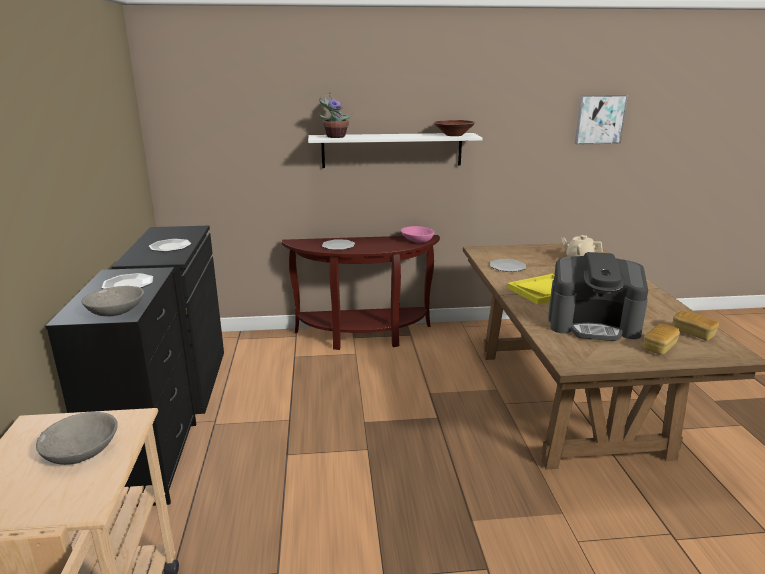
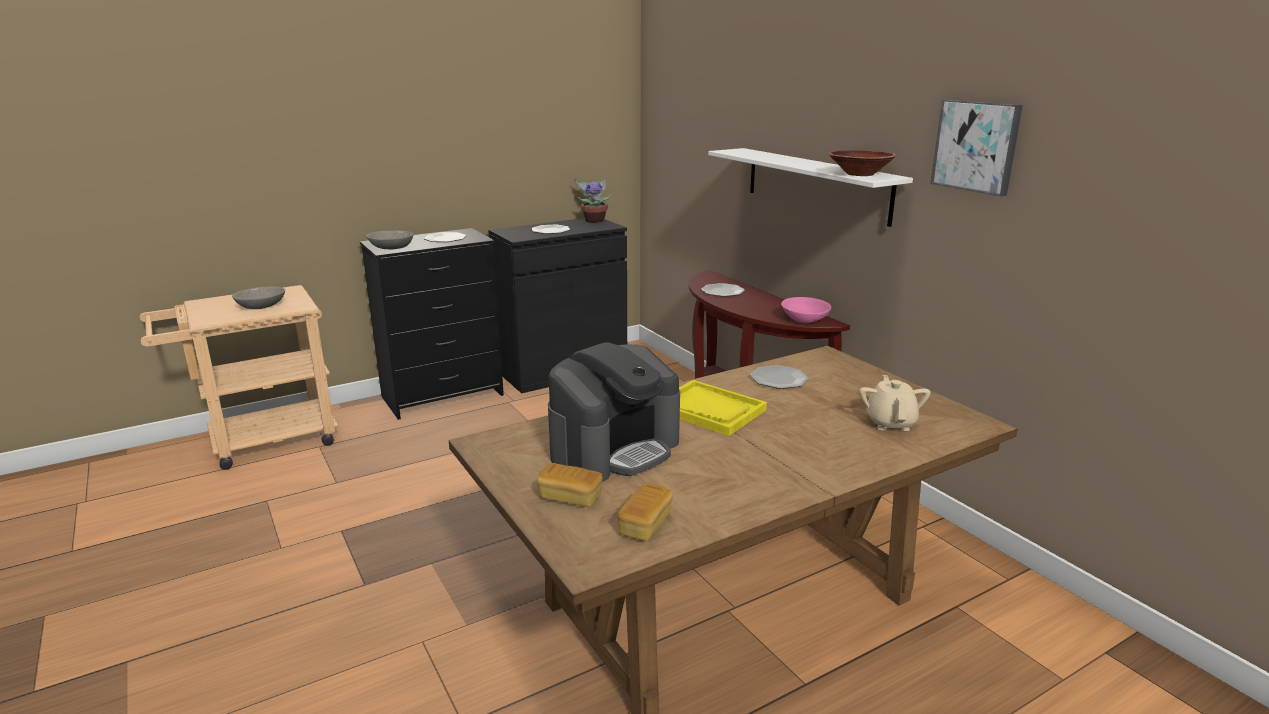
camera: 65 degrees right, 0 degrees up
potted plant [319,92,353,138] -> potted plant moved to [574,175,611,223]
coffee machine [548,252,648,341] -> coffee machine turned 120 degrees counterclockwise [548,342,680,482]
picture [575,95,628,144] -> picture moved to [930,99,1023,196]

